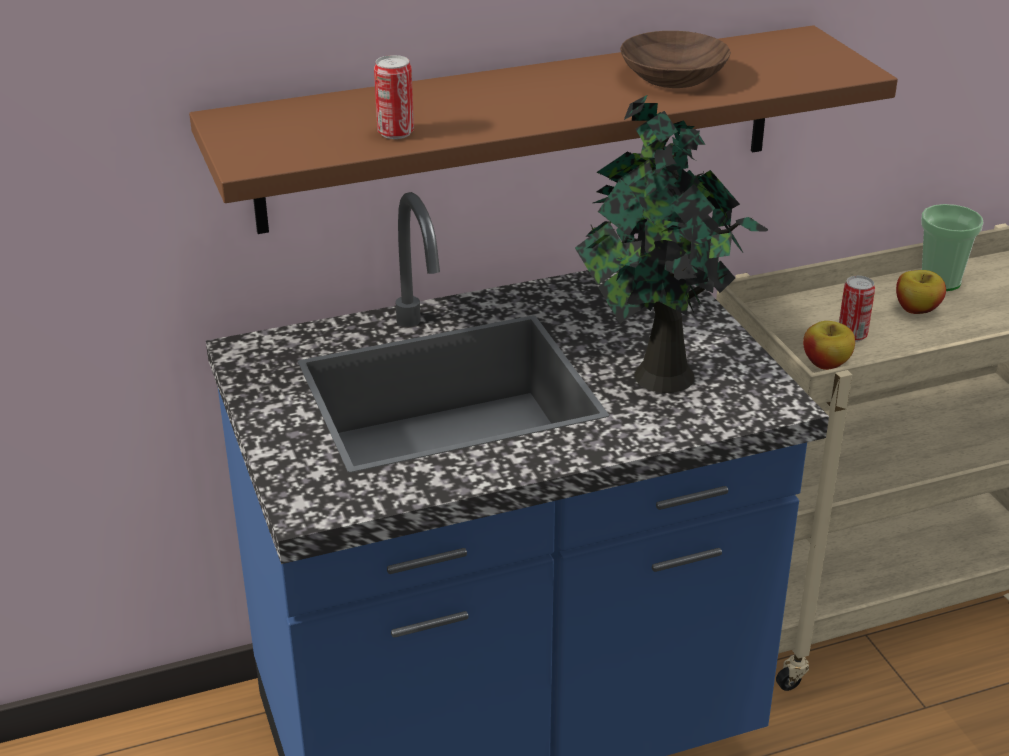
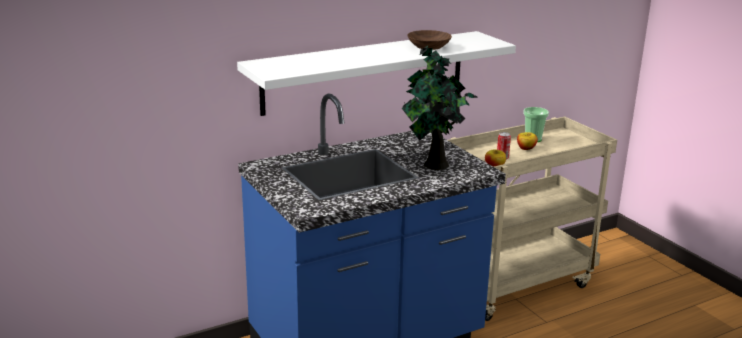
camera: 10 degrees left, 10 degrees down
brown shelf [189,25,898,234] -> white shelf [237,31,516,116]
can [374,55,414,139] -> none

